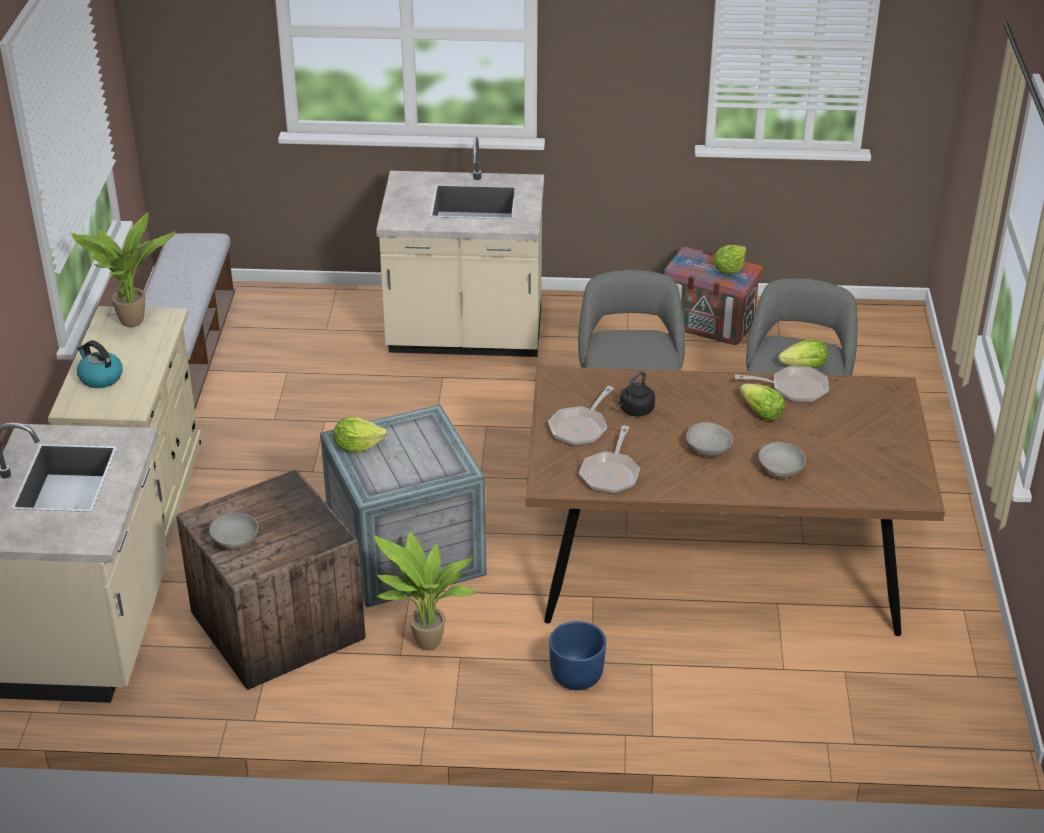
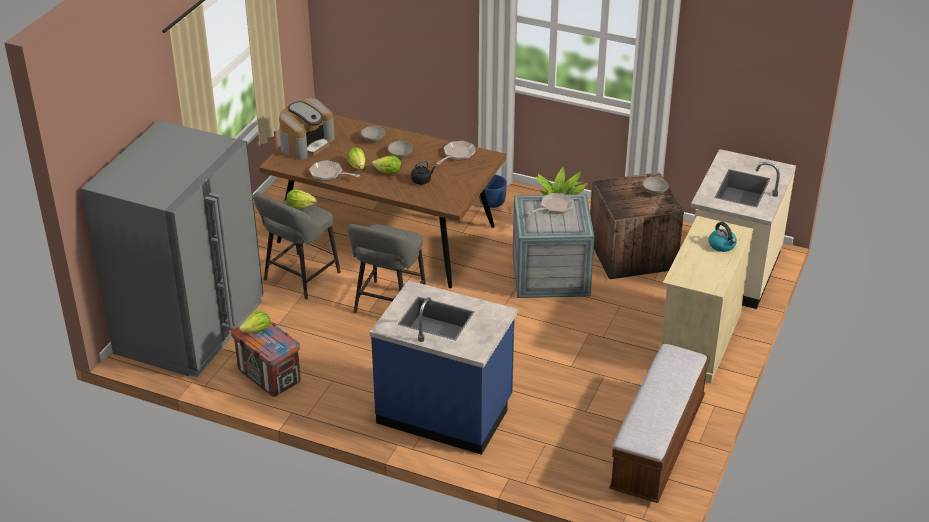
camera: 160 degrees left, 0 degrees up
potted plant [71,212,176,327] -> none
lettuce [333,417,387,452] -> lettuce moved to [372,156,402,174]
beige counter [376,137,544,357] -> blue counter [370,280,518,455]
frying pan [548,386,614,446] -> frying pan moved to [527,193,573,215]
none -> grey fridge [81,120,263,377]
none -> coffee machine [279,98,335,160]

